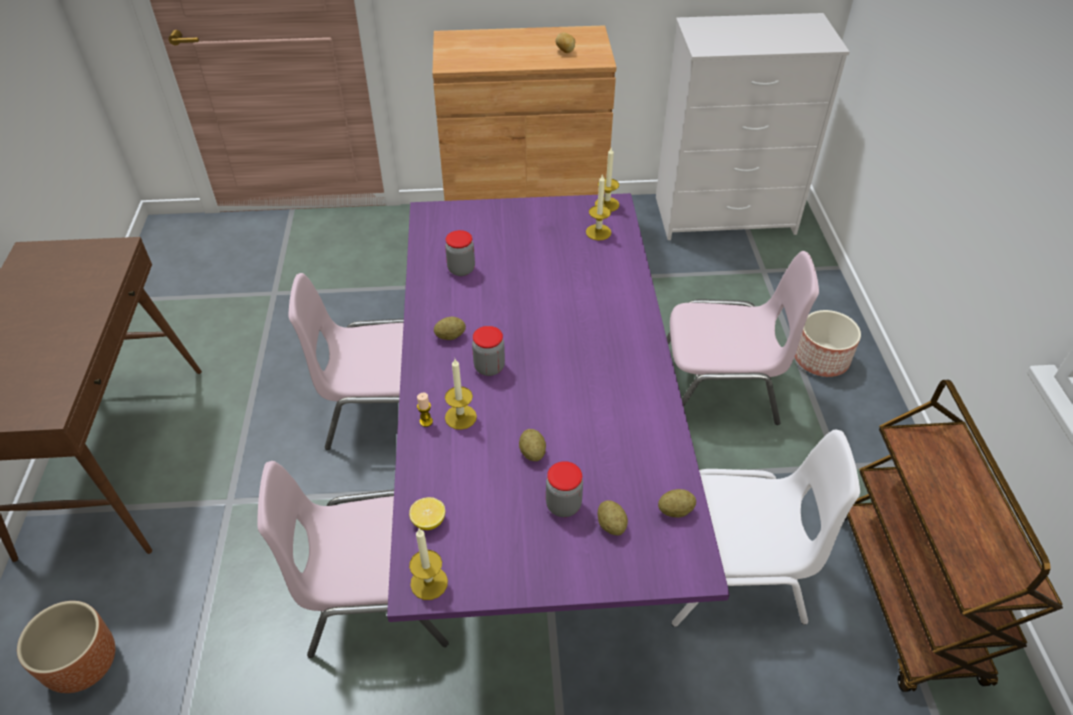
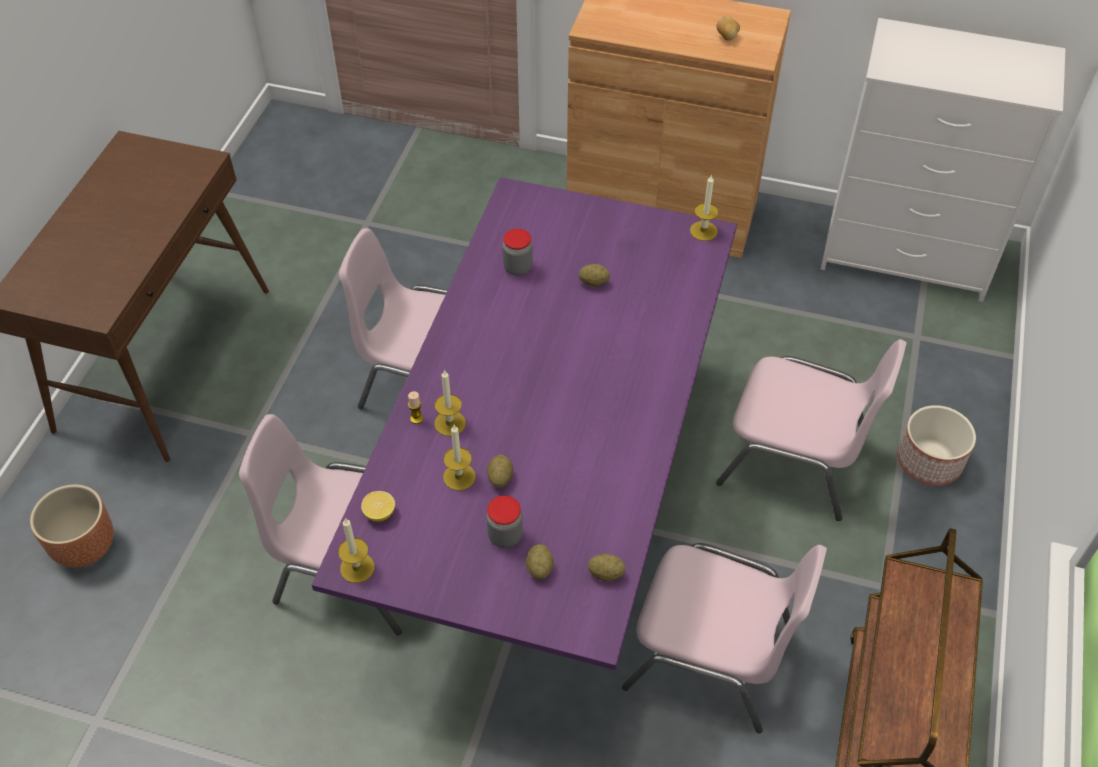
camera: 20 degrees right, 5 degrees up
potato [434,317,466,340] -> potato moved to [578,264,610,287]
jar [472,326,505,376] -> none
candle [586,174,611,241] -> candle moved to [443,425,476,491]
white chair [671,429,860,627] -> pink chair [622,543,827,733]

